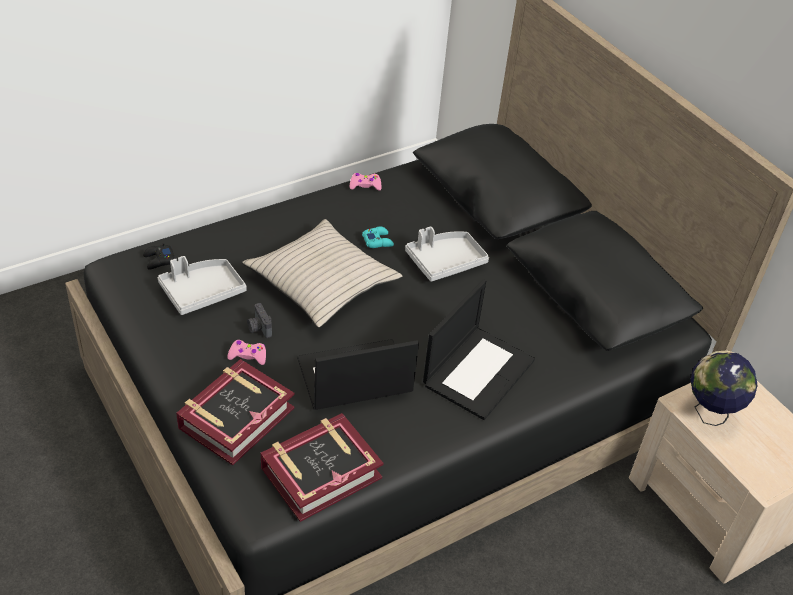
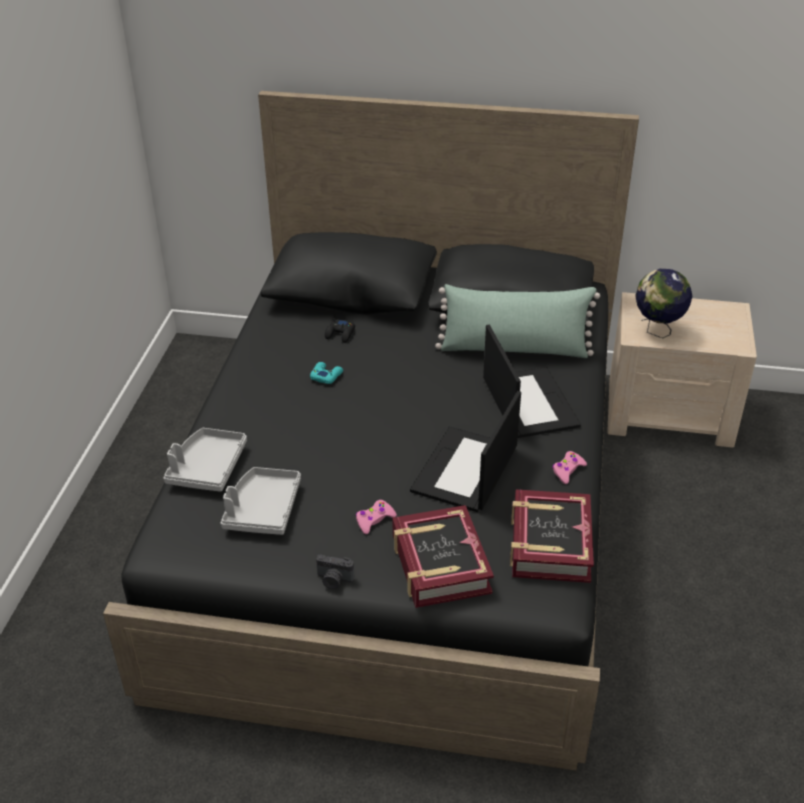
camera: 45 degrees left, 5 degrees down
black game controller [143,243,175,269] -> black game controller moved to [325,318,355,343]
beige pillow [242,219,402,328] -> none
camera [247,303,272,338] -> camera moved to [316,554,354,589]
pink game controller [350,173,381,191] -> pink game controller moved to [552,451,587,484]
grey tray [405,227,489,282] -> grey tray moved to [163,428,247,492]
none -> green pillow [435,284,600,358]

